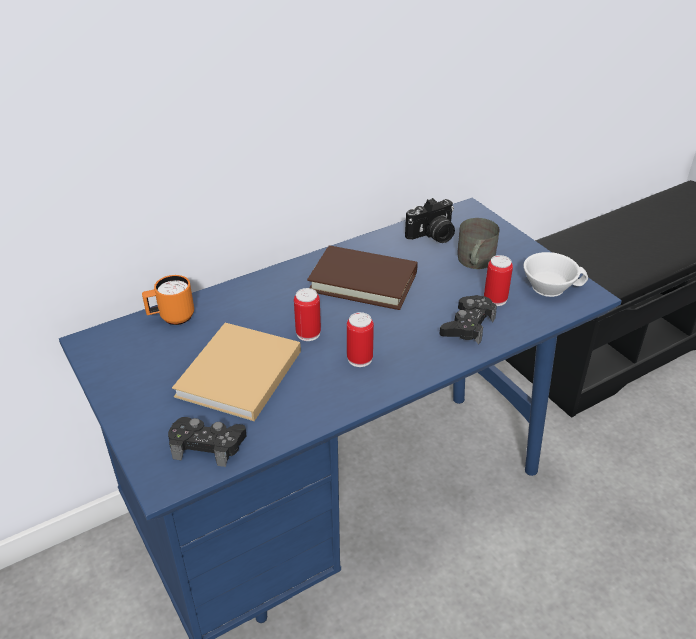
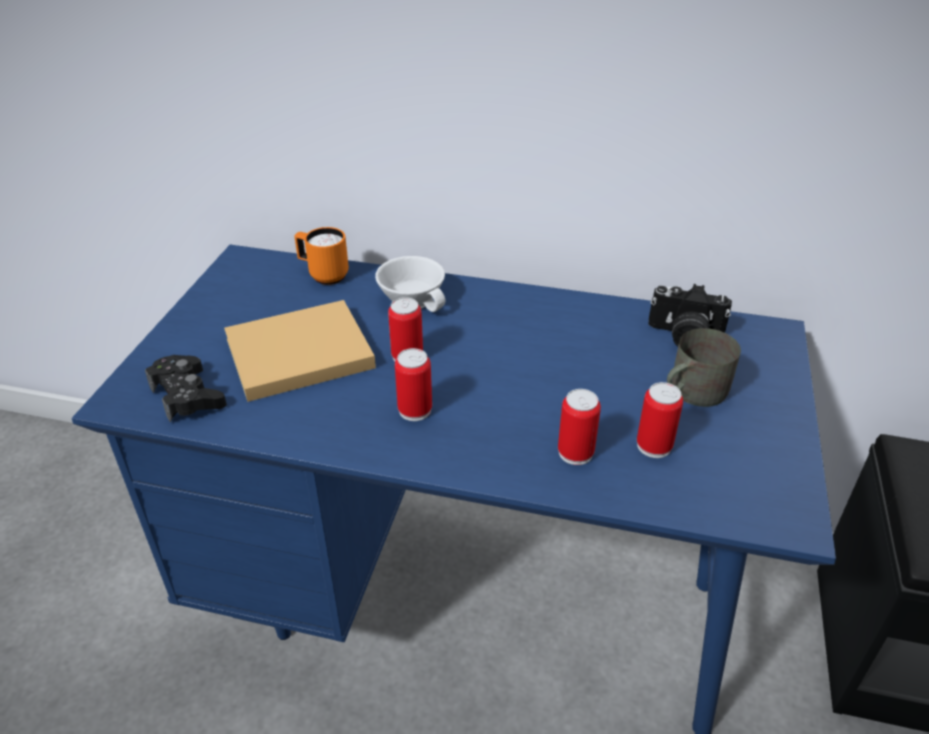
camera: 45 degrees right, 0 degrees up
brown book [307,246,418,310] -> none
black game controller [440,295,497,345] -> can [558,389,601,465]
white cup [523,252,588,297] -> white cup moved to [375,256,446,312]

